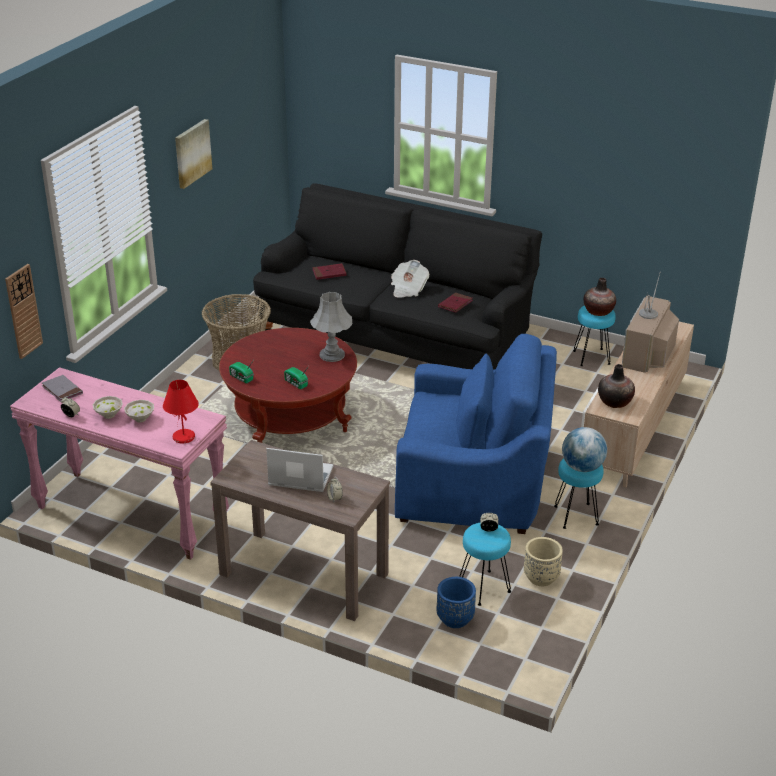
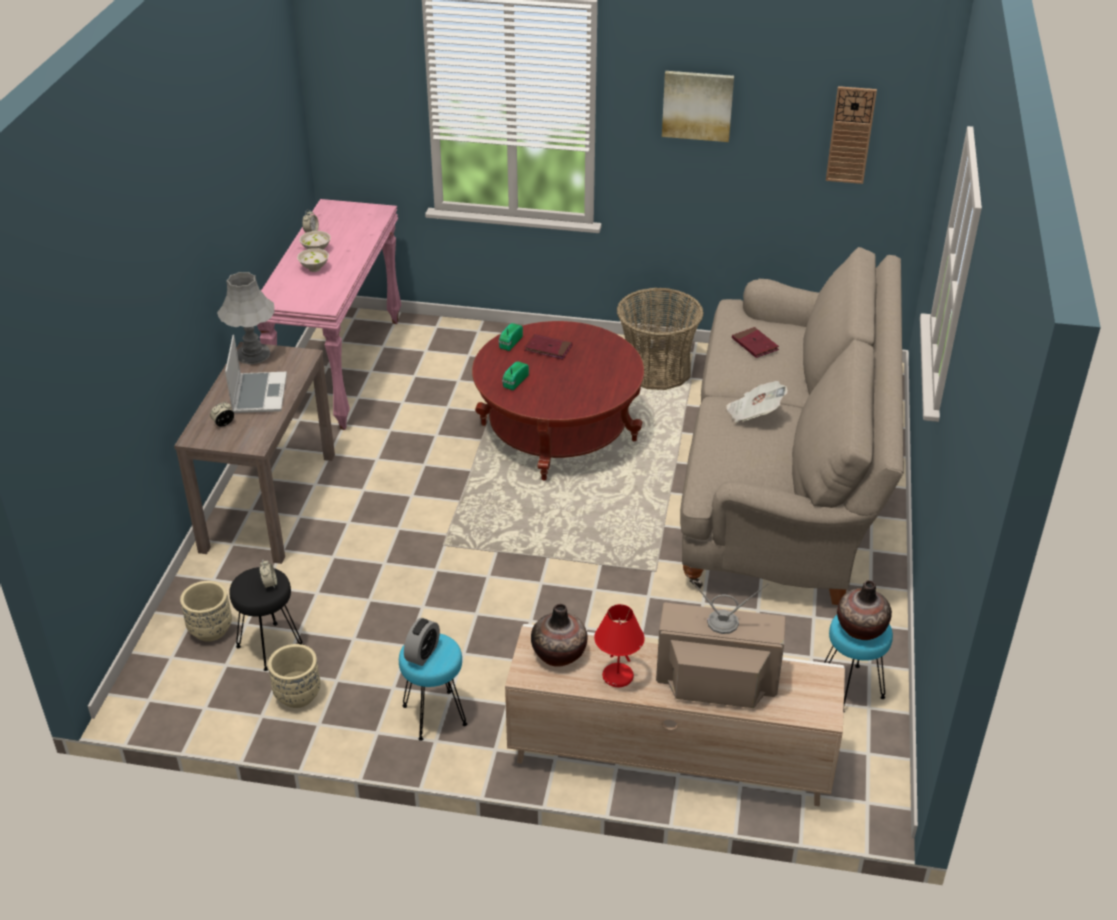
camera: 75 degrees right, 5 degrees up
wall clock [5,264,43,359] -> wall clock moved to [826,86,877,184]
grey book [42,375,83,402] -> none
red table lamp [163,380,199,443] -> red table lamp moved to [594,604,645,687]
black sofa [253,184,542,370] -> beige sofa [680,247,904,605]
grey table lamp [310,292,353,362] -> grey table lamp moved to [217,272,275,364]
blue armchair [395,334,557,534] -> none
blue planter [437,577,476,628] -> beige planter [180,581,232,642]
red book [438,293,473,313] -> red book moved to [525,334,572,360]
turquoise stool [459,522,511,606] -> black stool [229,567,303,671]
globe [562,427,607,472] -> alarm clock [404,618,440,666]

